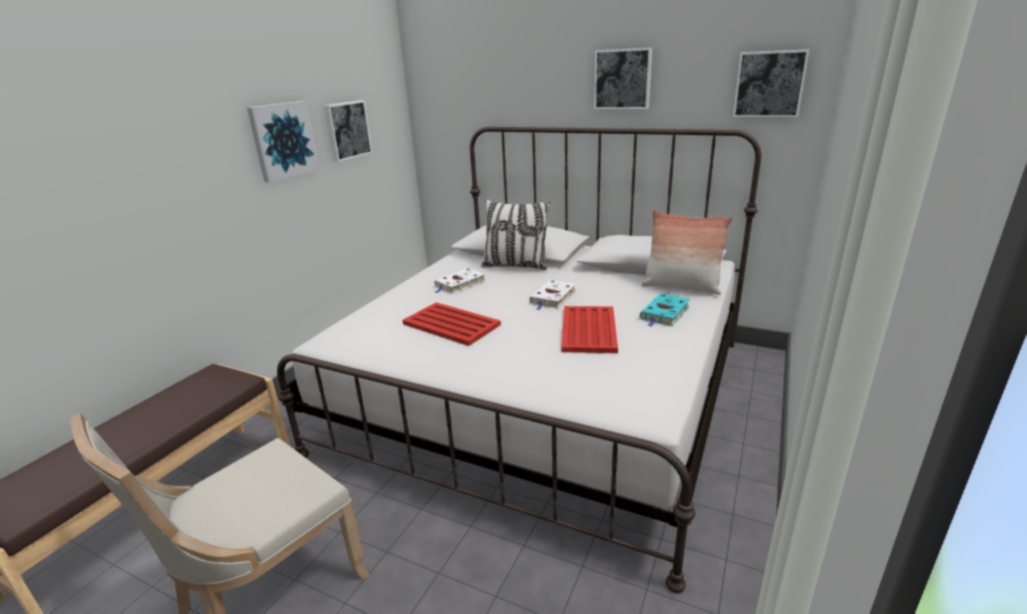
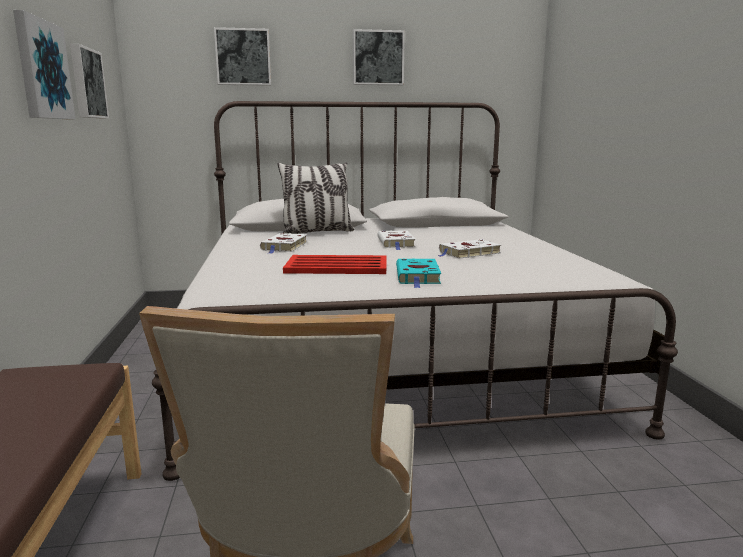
camera: 35 degrees left, 10 degrees down
red tray [561,306,618,353] -> white book [438,239,501,259]
turquoise book [640,293,690,327] -> turquoise book moved to [396,258,441,288]
pillow [641,210,732,295] -> none
picture [733,49,809,117] -> picture moved to [214,27,271,86]

